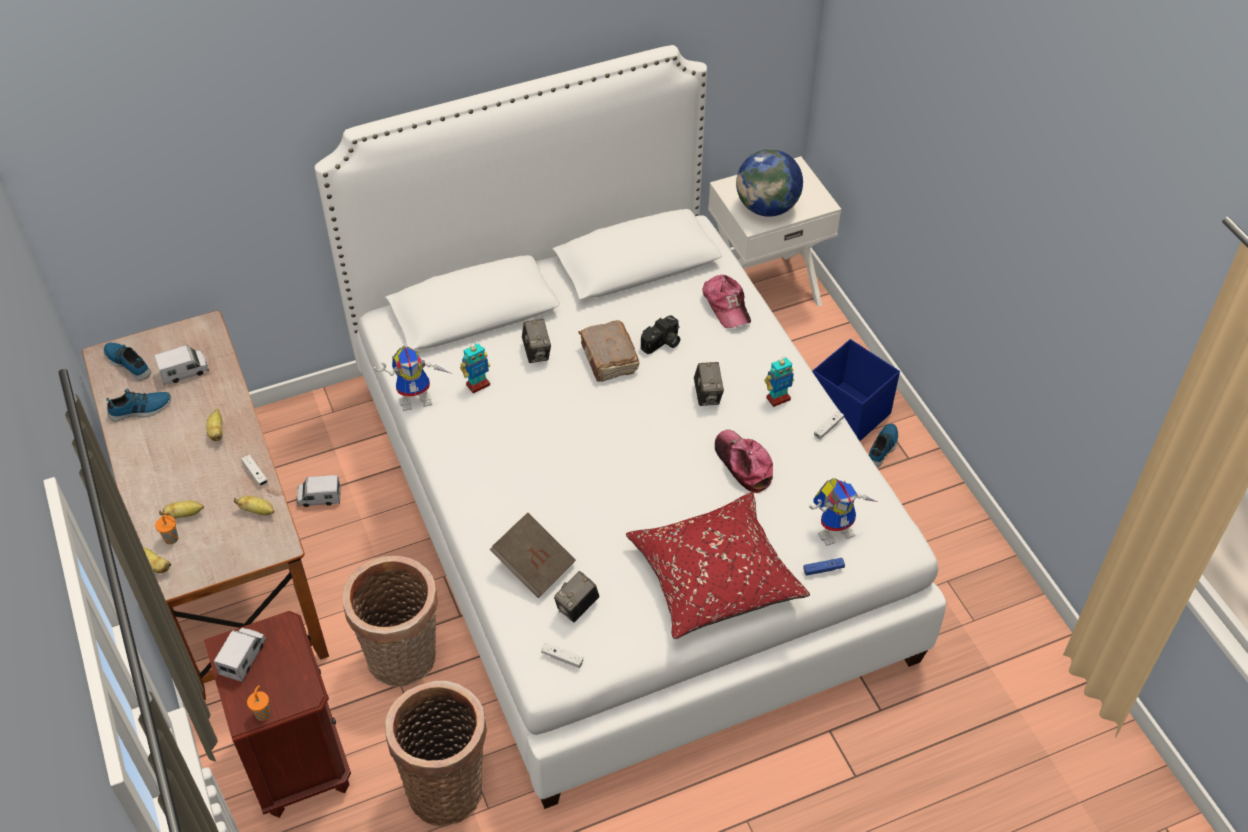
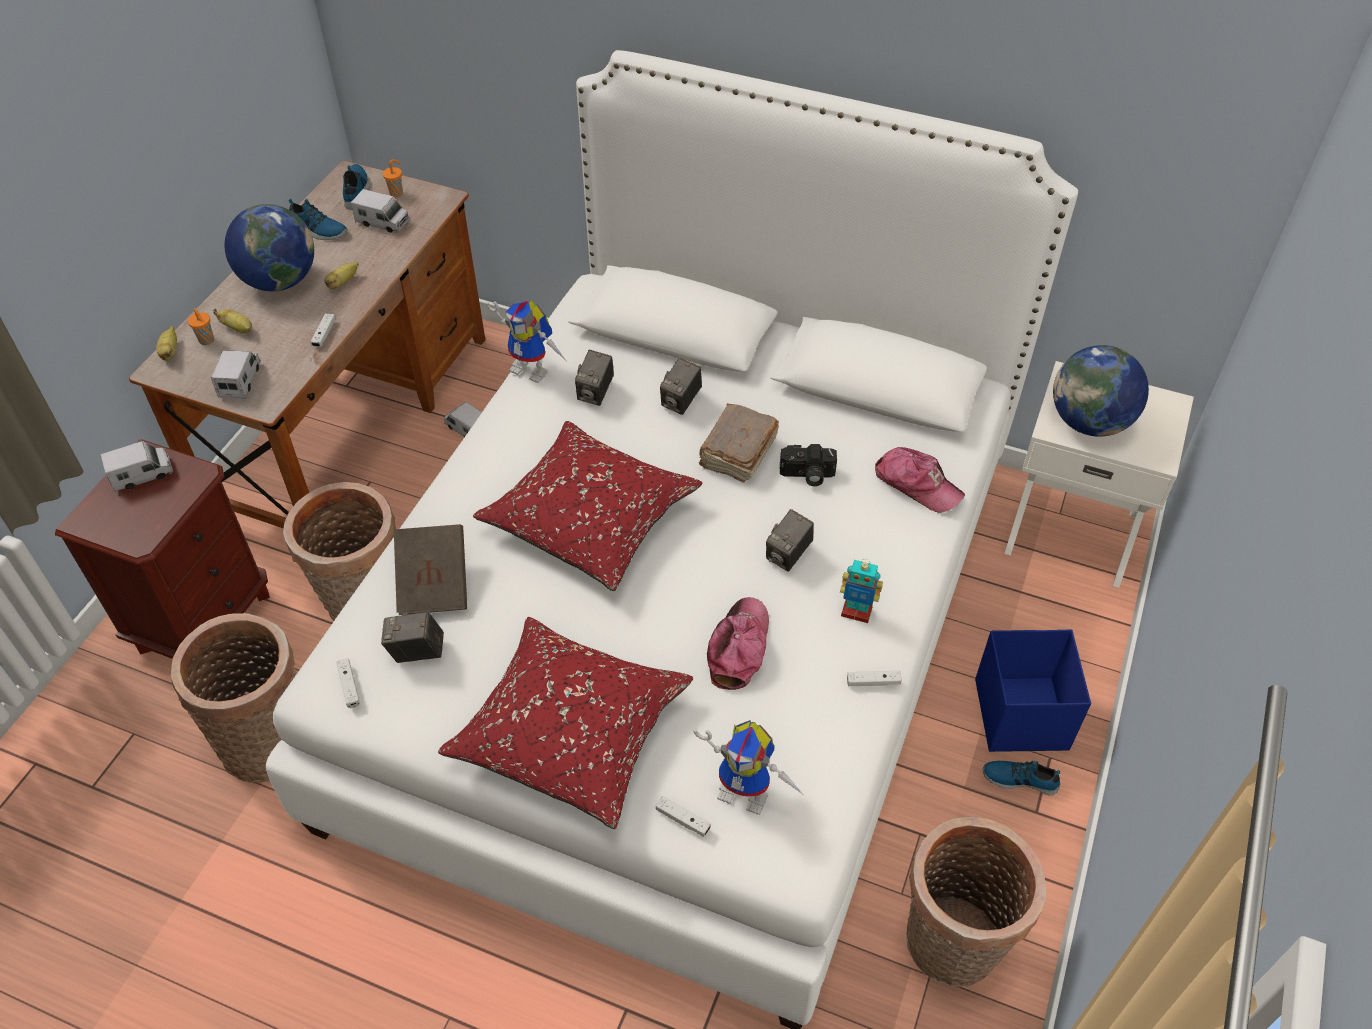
camera: 45 degrees right, 0 degrees up
banana [234,495,274,516] -> none
orange cup [247,685,270,721] -> orange cup moved to [383,159,403,198]
toy robot [460,343,490,393] -> camera [575,350,614,406]
cap [703,275,751,328] -> cap turned 75 degrees counterclockwise [875,447,965,513]
blue game controller [804,558,845,576] -> white game controller [656,796,711,837]
shoe [869,424,898,467] -> shoe turned 150 degrees counterclockwise [983,761,1060,796]
none -> toy truck [211,350,261,399]
none -> globe [225,204,314,291]
none -> red pillow [473,421,702,591]
none -> basket [906,816,1046,987]

